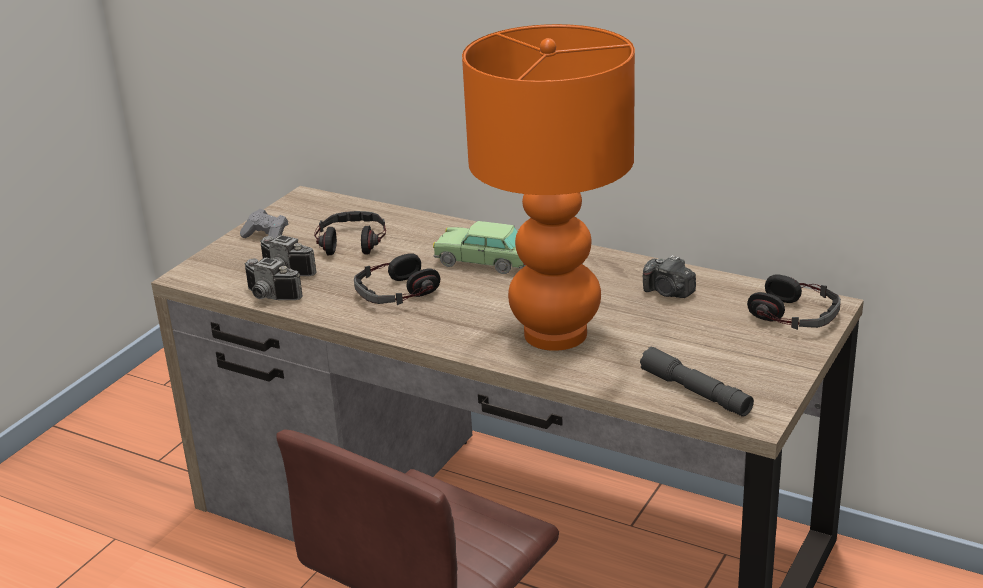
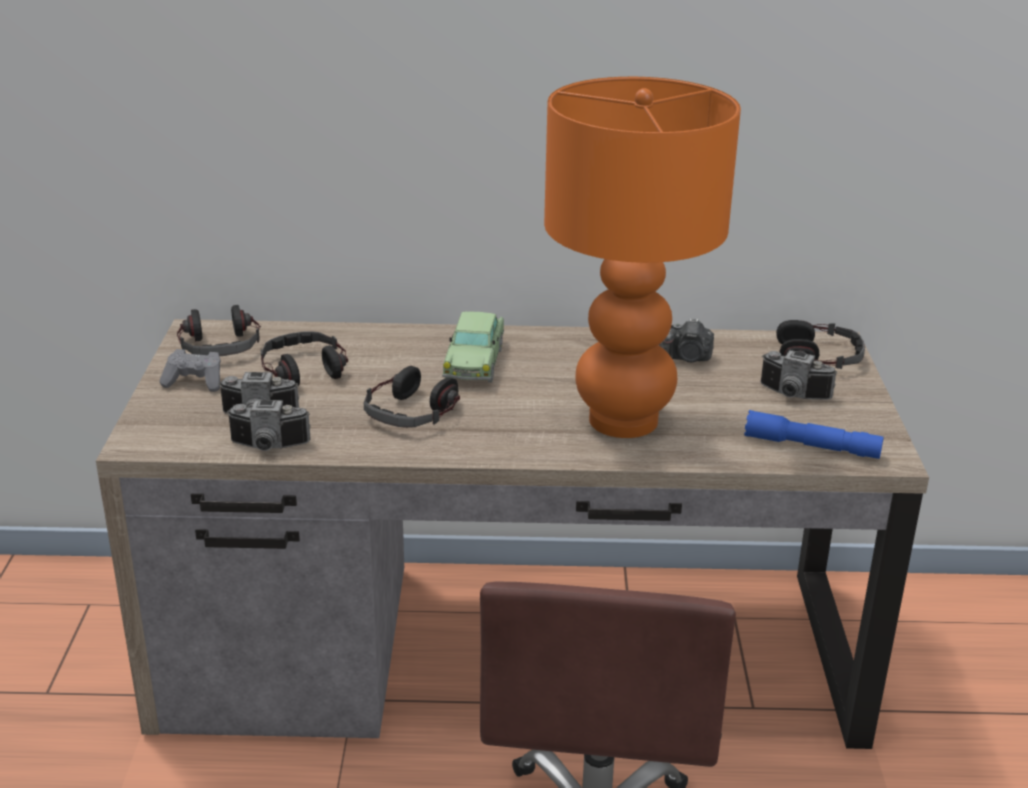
camera: 30 degrees left, 0 degrees up
toy car [433,221,526,274] -> toy car turned 75 degrees counterclockwise [442,312,504,382]
grey flashlight [640,347,754,417] -> blue flashlight [744,410,884,459]
none -> headphones [177,305,261,356]
none -> camera [761,350,837,400]

